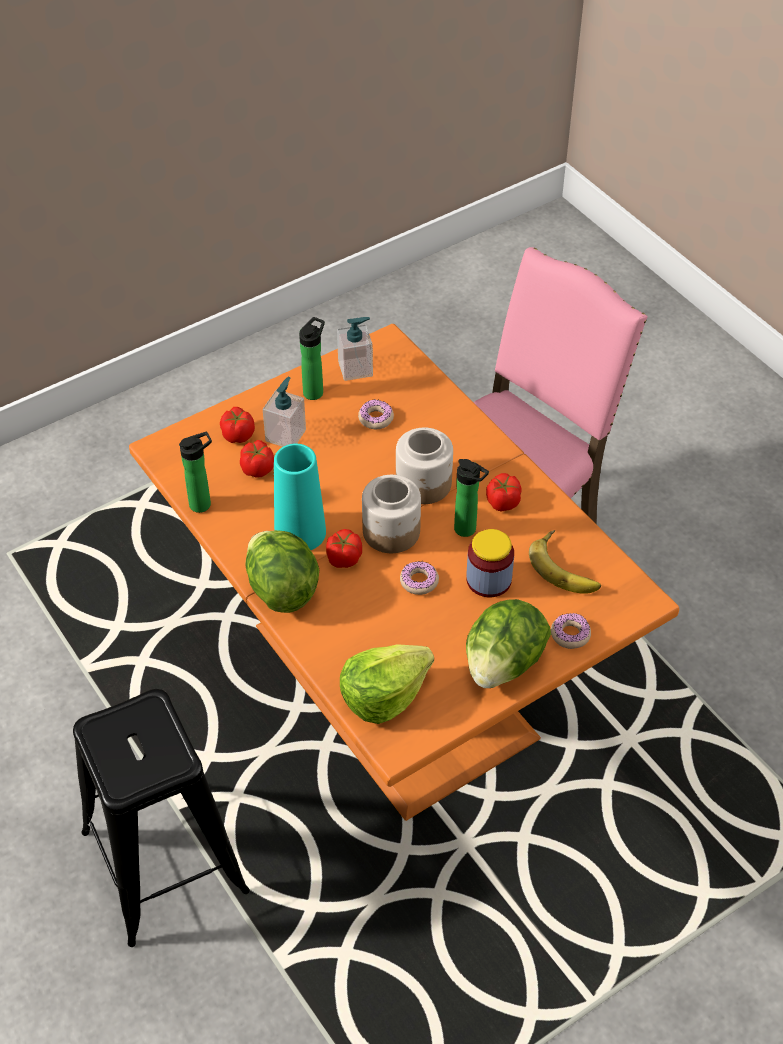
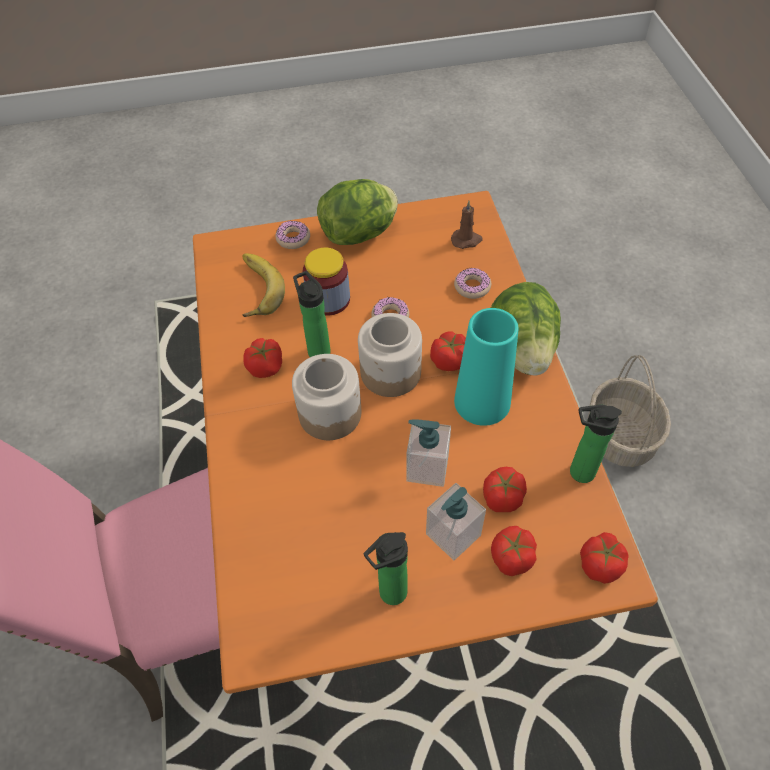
camera: 155 degrees left, 5 degrees up
black stool [73,689,250,947] -> basket [587,355,671,467]
soap dispenser [337,317,373,381] -> soap dispenser moved to [406,419,451,487]
lettuce [340,644,434,724] -> brown candle [451,201,483,249]
donut [358,399,394,429] -> donut moved to [454,268,491,299]
none -> tomato [580,532,629,584]

